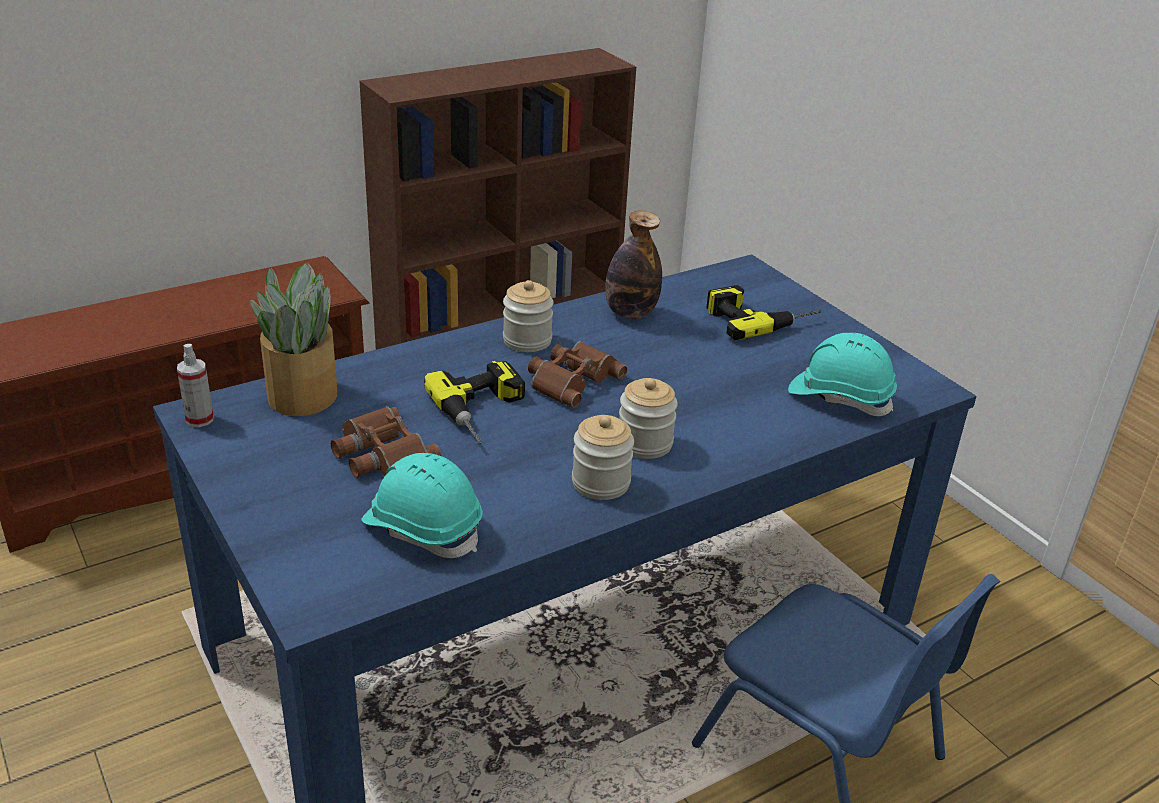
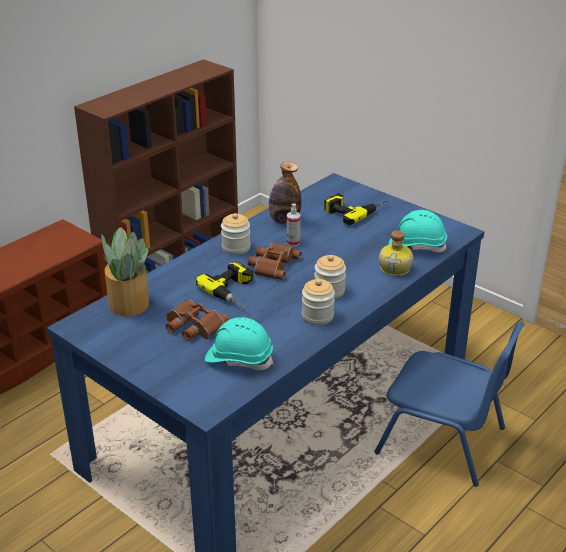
camera: 15 degrees left, 0 degrees up
spray bottle [177,344,214,427] -> spray bottle moved to [287,204,301,247]
none -> bottle [379,230,413,276]

